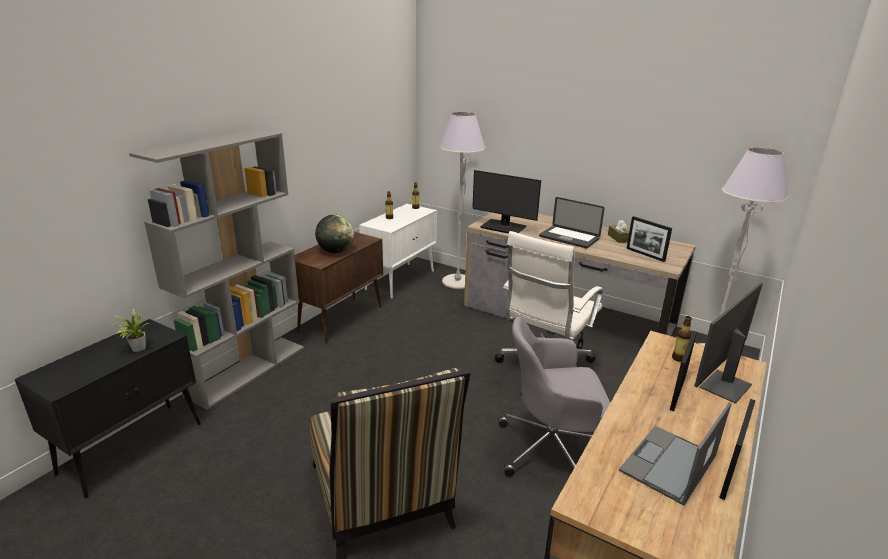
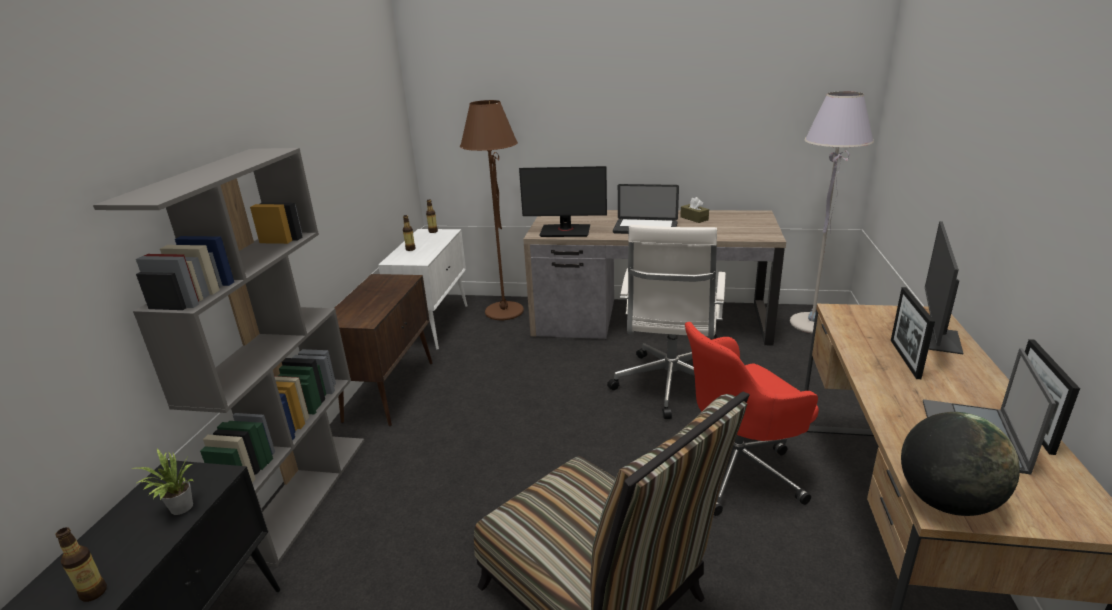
camera: 20 degrees left, 0 degrees up
globe [315,215,354,253] -> globe moved to [901,412,1020,516]
grey floor lamp [439,112,486,289] -> brown floor lamp [460,100,524,320]
grey office chair [498,317,610,477] -> red office chair [685,322,819,516]
picture frame [627,216,672,262] -> none
bottle [672,316,692,362] -> bottle moved to [55,527,107,602]

